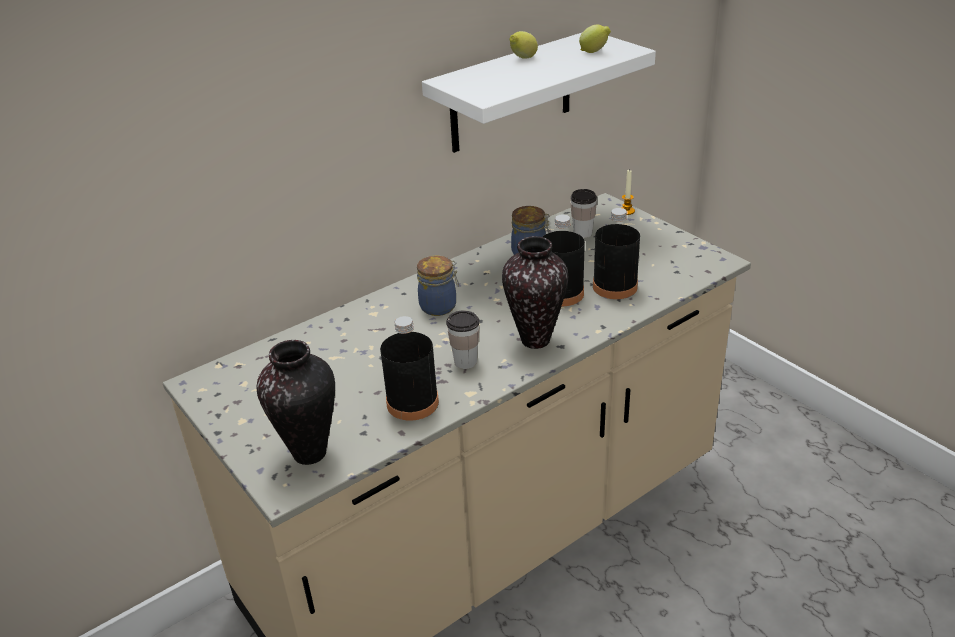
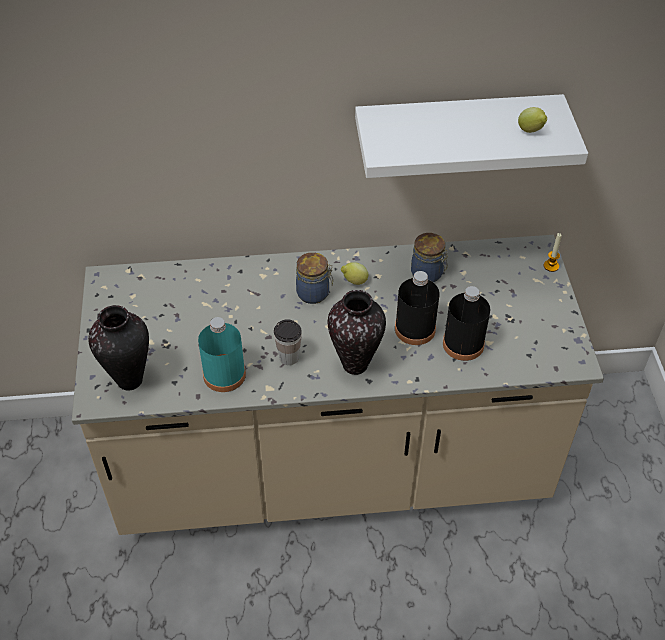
camera: 30 degrees right, 15 degrees up
black bottle [380,316,439,421] -> turquoise bottle [198,317,246,392]
lemon [510,31,538,59] -> lemon moved to [341,262,368,285]
cup [570,189,597,238] -> none

